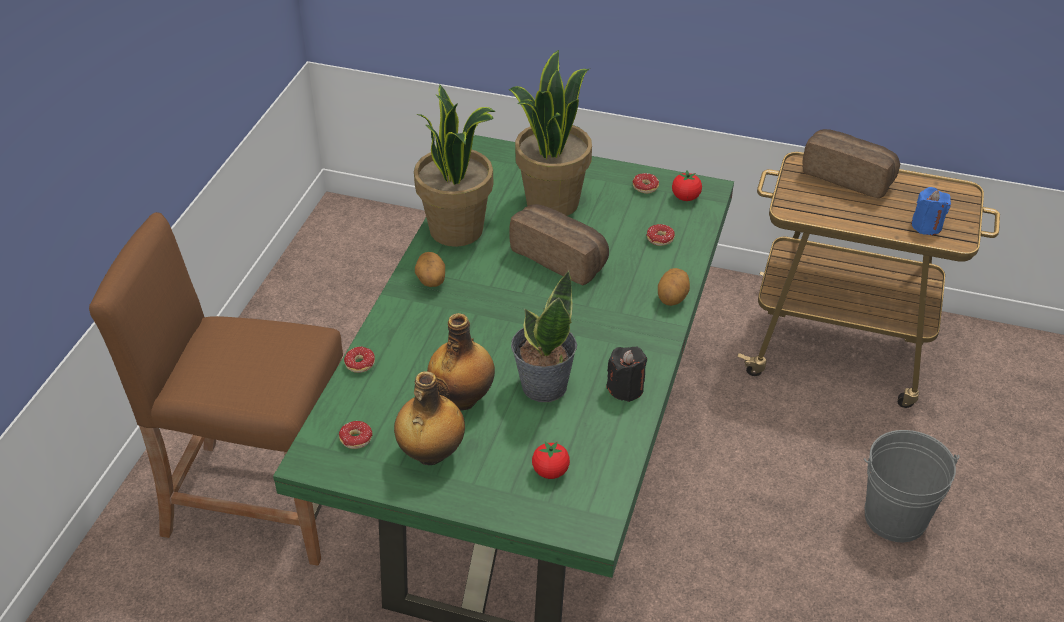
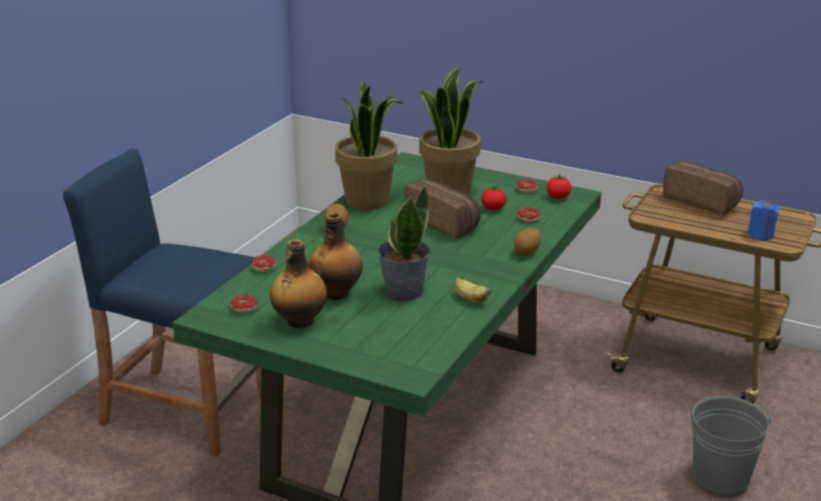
camera: 10 degrees right, 15 degrees down
brown stool [89,212,343,566] -> blue stool [63,148,261,457]
tomato [532,441,570,479] -> tomato moved to [481,185,506,210]
black candle [607,347,647,402] -> banana [455,278,491,303]

